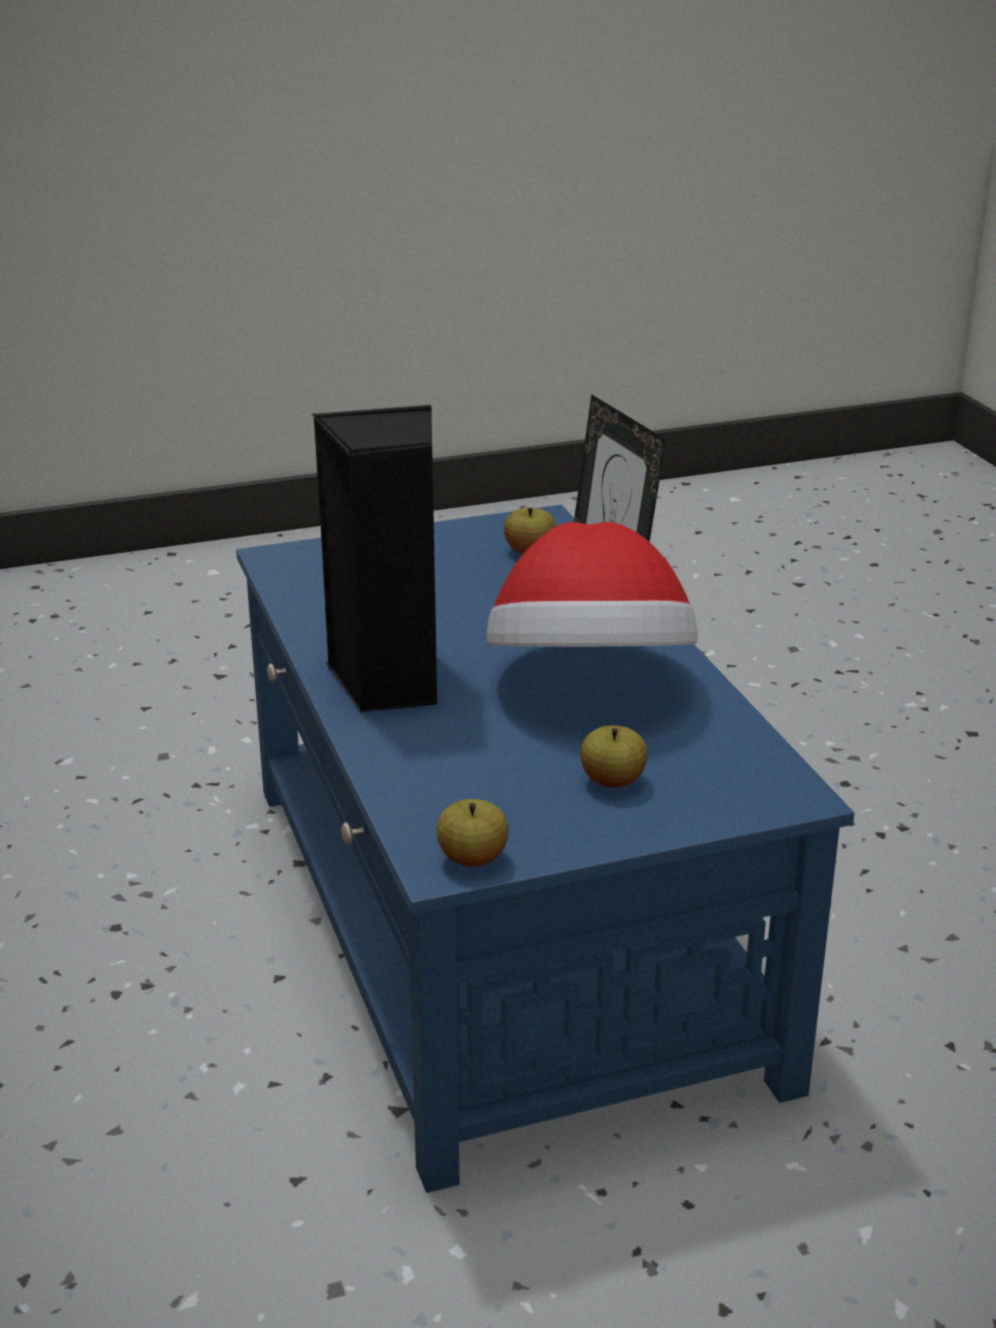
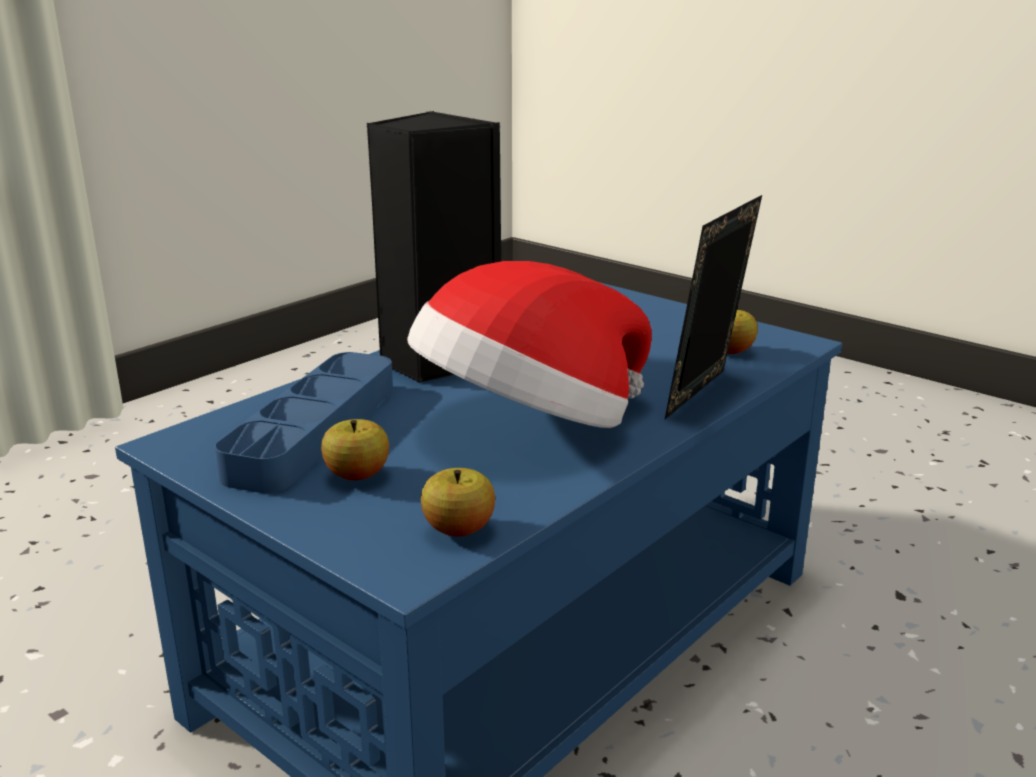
camera: 60 degrees right, 5 degrees down
apple [437,799,509,867] -> apple moved to [421,468,495,536]
none -> blue tray [214,352,393,494]

